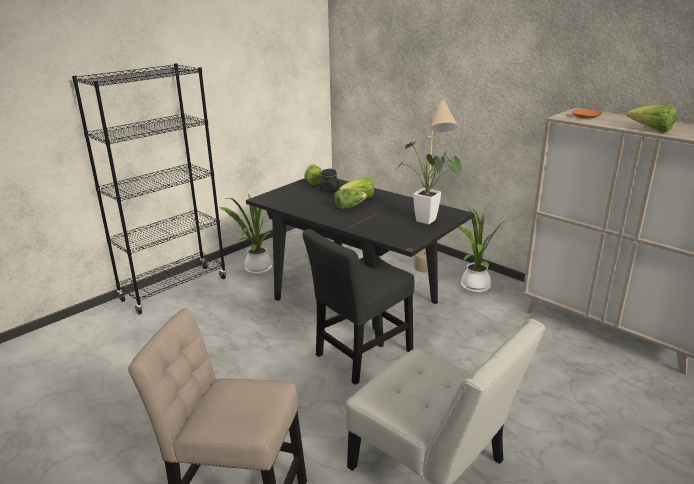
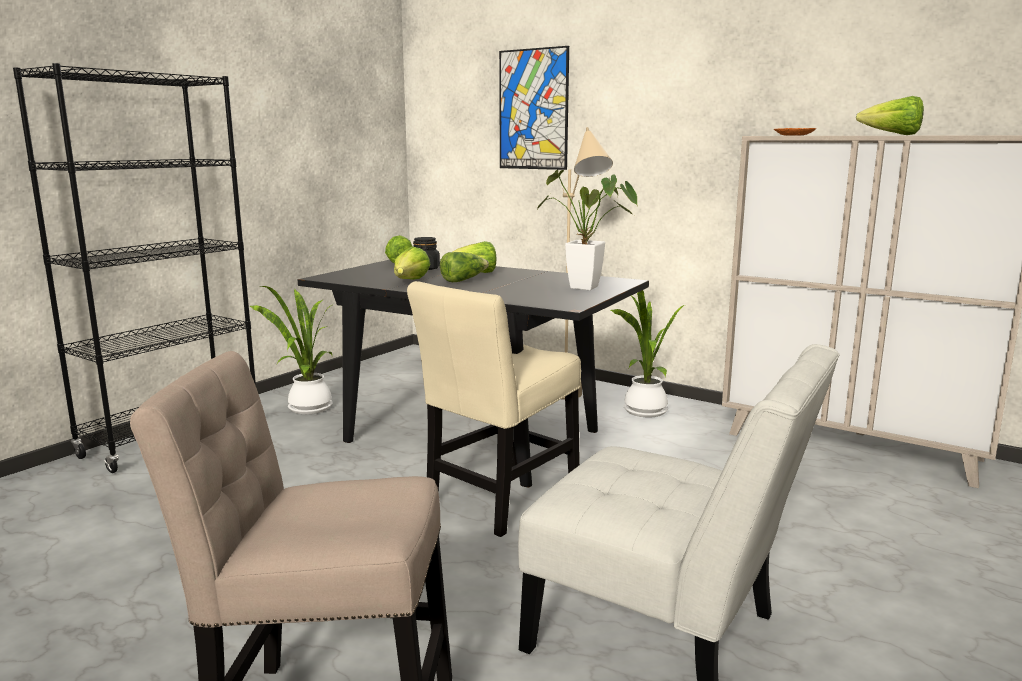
camera: 10 degrees left, 10 degrees down
black chair [302,229,415,385] -> beige chair [407,281,581,537]
none -> lettuce [394,246,430,280]
none -> picture [499,46,569,170]

